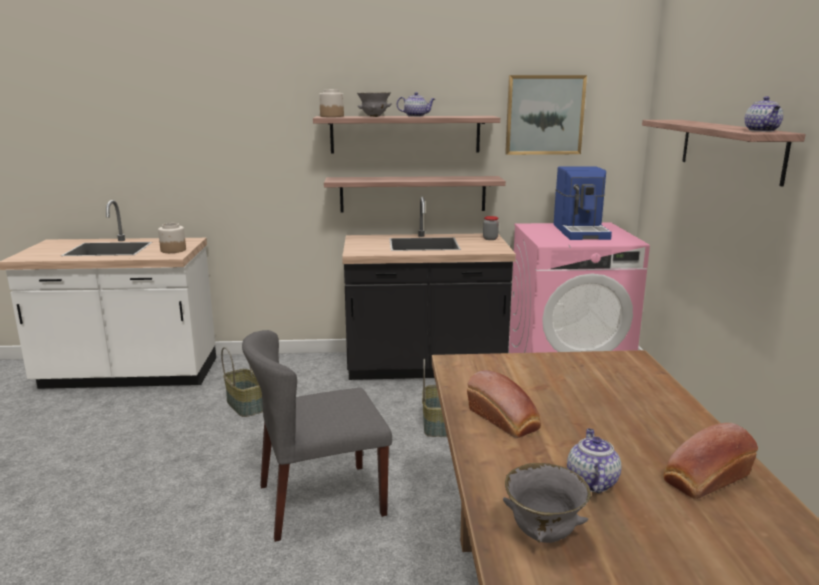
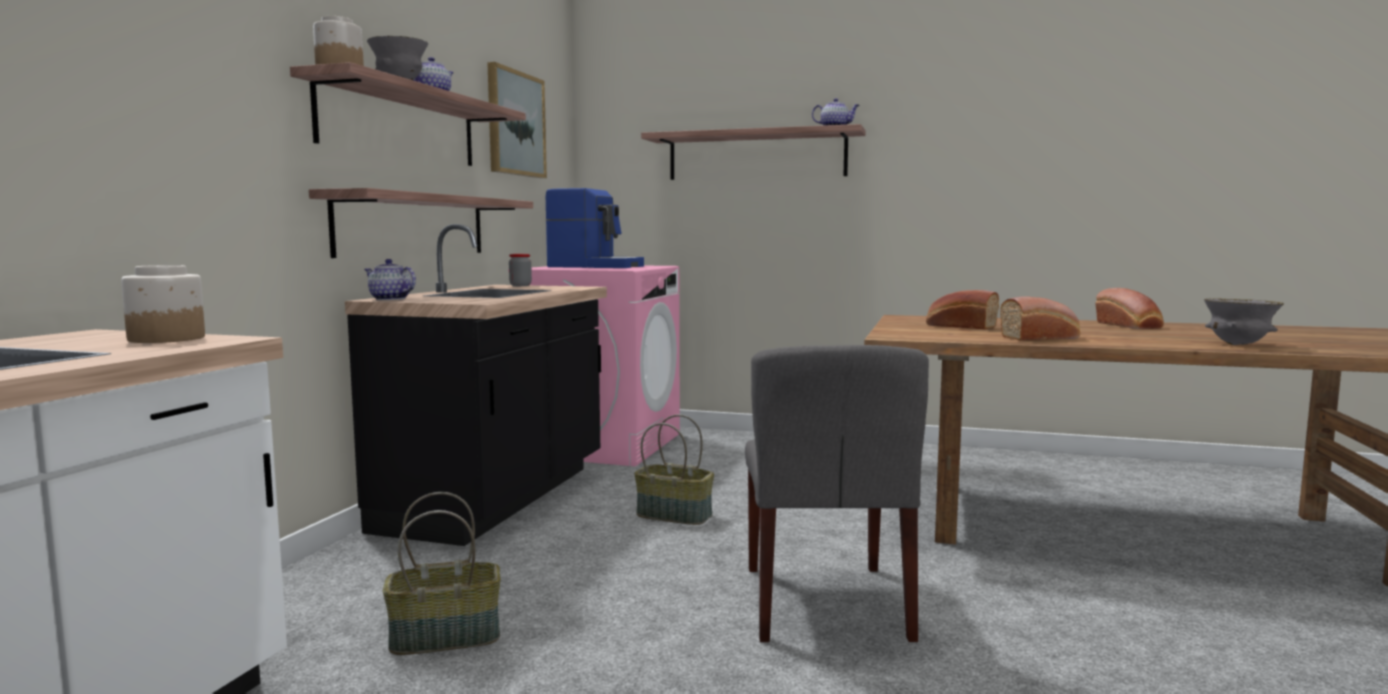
camera: 70 degrees left, 10 degrees down
teapot [567,429,621,493] -> teapot moved to [364,259,416,300]
none -> bread [926,290,999,329]

